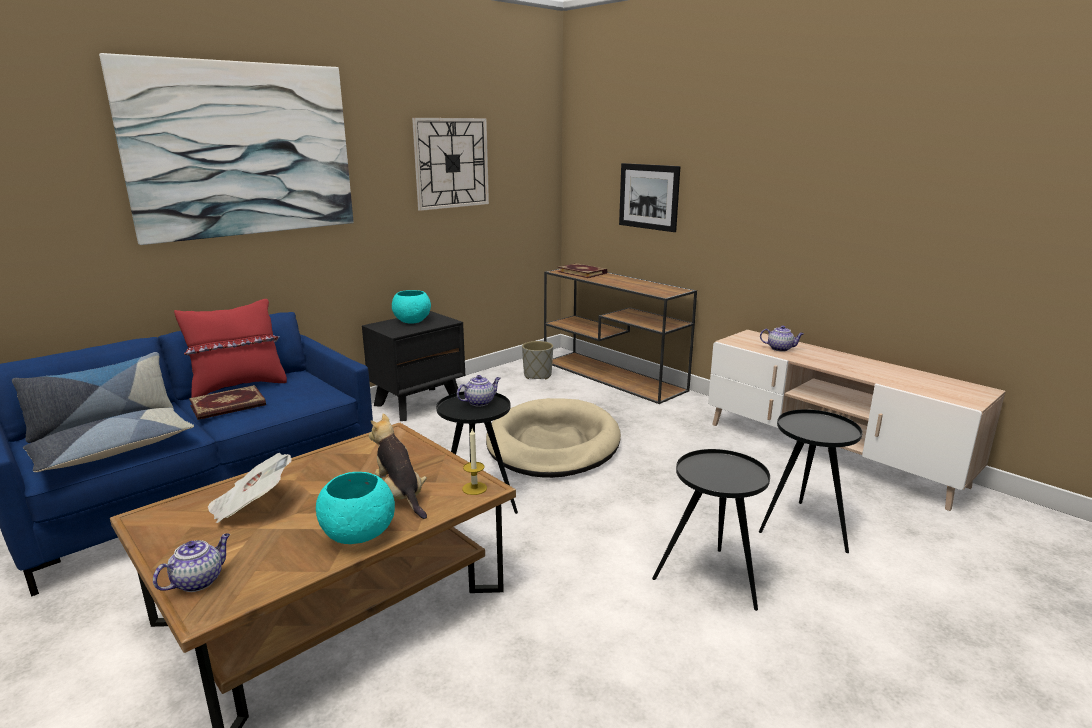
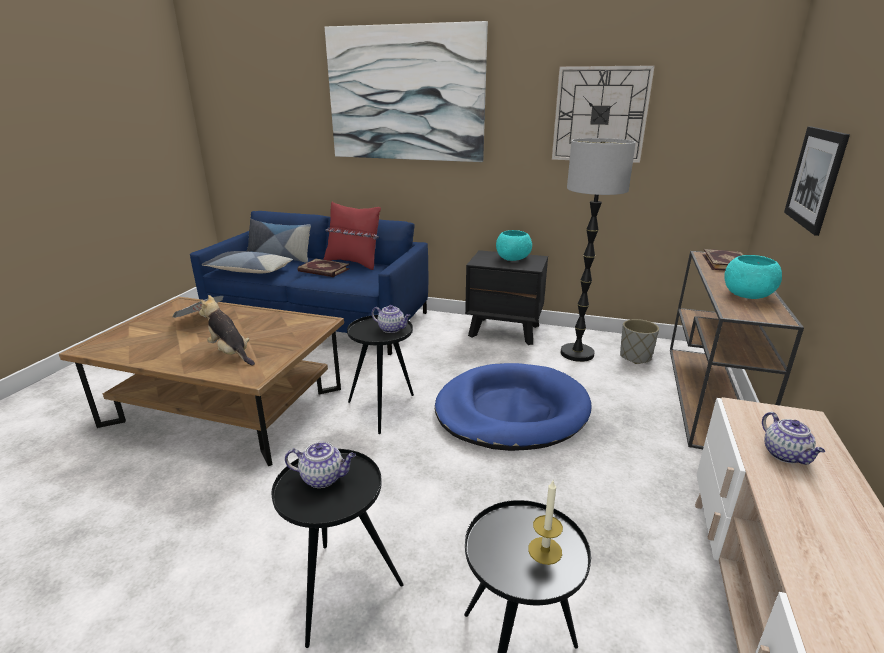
camera: 60 degrees right, 5 degrees up
teapot [153,533,230,592] -> teapot moved to [285,442,356,488]
turquoise bowl [316,472,395,544] -> turquoise bowl moved to [724,255,782,299]
plush toy [369,413,427,519] -> plush toy turned 75 degrees counterclockwise [199,295,255,366]
candle [462,429,487,495] -> candle moved to [528,479,563,565]
beige dog bed [486,398,621,478] -> blue dog bed [435,363,592,451]
none -> floor lamp [561,138,636,362]

